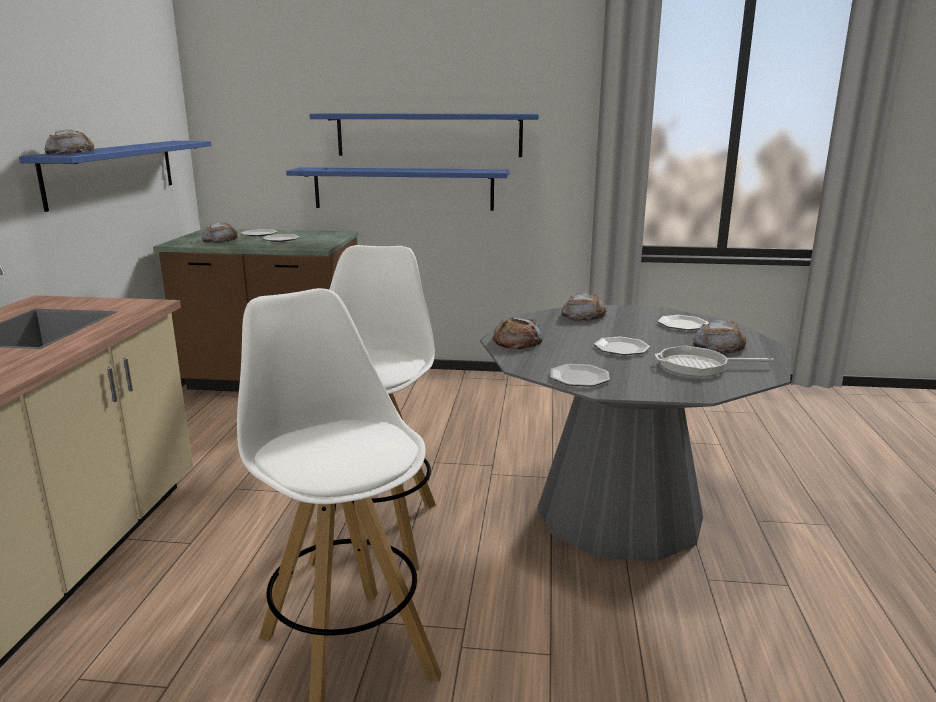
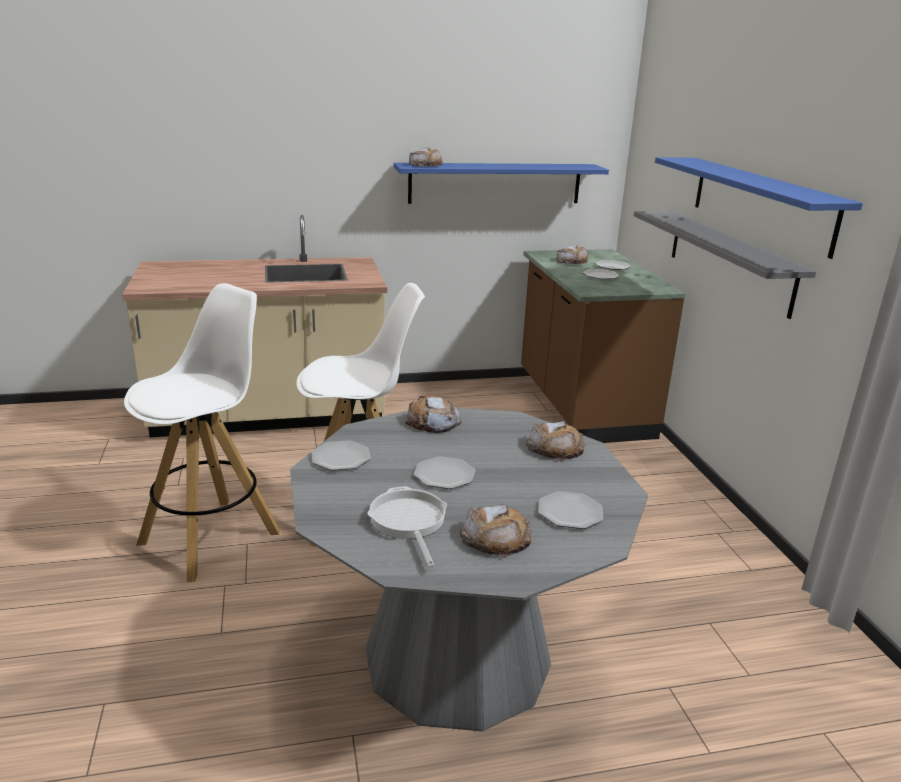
camera: 70 degrees right, 5 degrees up
blue shelf [286,167,510,211] -> grey shelf [634,211,816,319]

